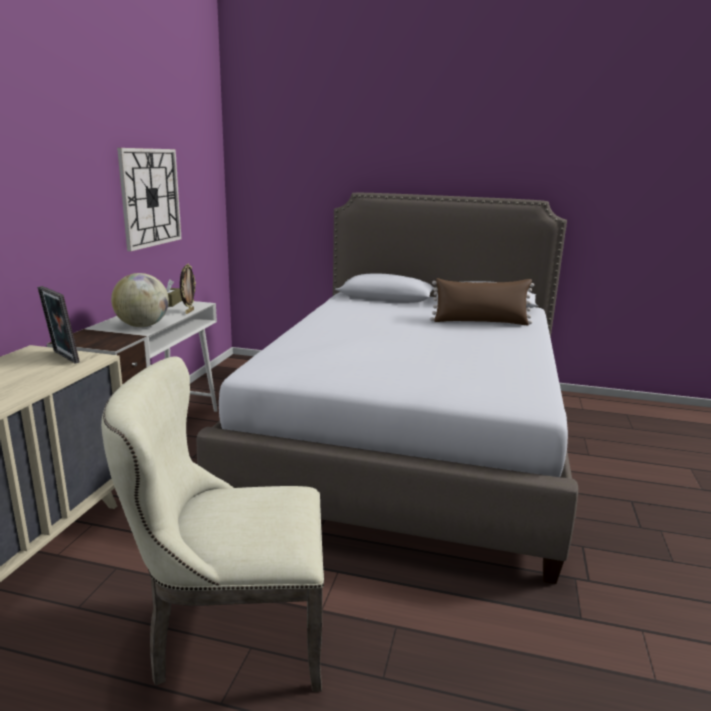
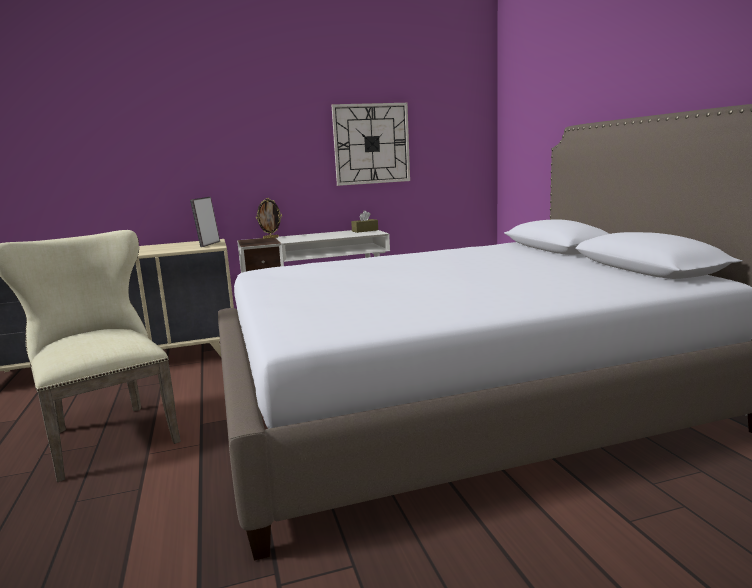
camera: 60 degrees right, 5 degrees down
globe [111,273,169,327] -> none
picture frame [180,264,196,314] -> picture frame moved to [256,198,282,239]
brown pillow [430,278,534,325] -> none

